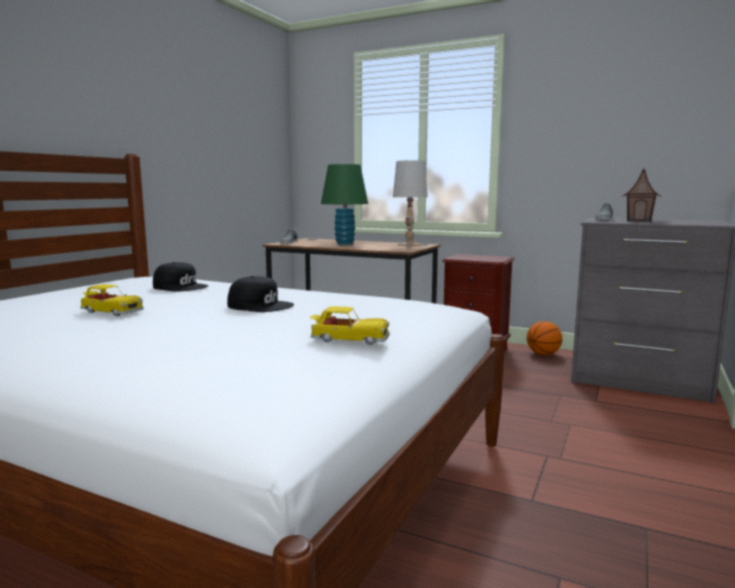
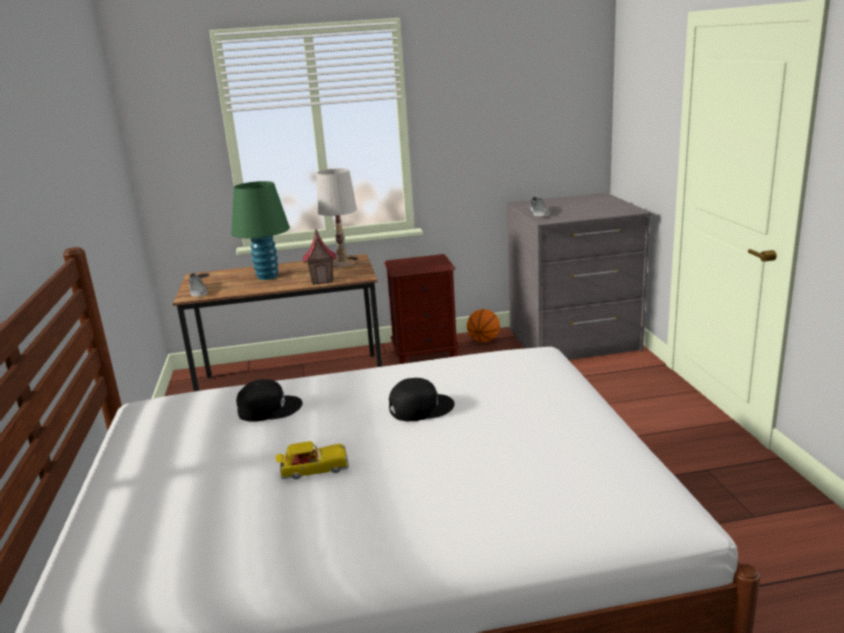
camera: 35 degrees left, 10 degrees up
toy car [310,306,389,345] -> none
toy house [623,168,662,222] -> toy house moved to [302,229,337,285]

